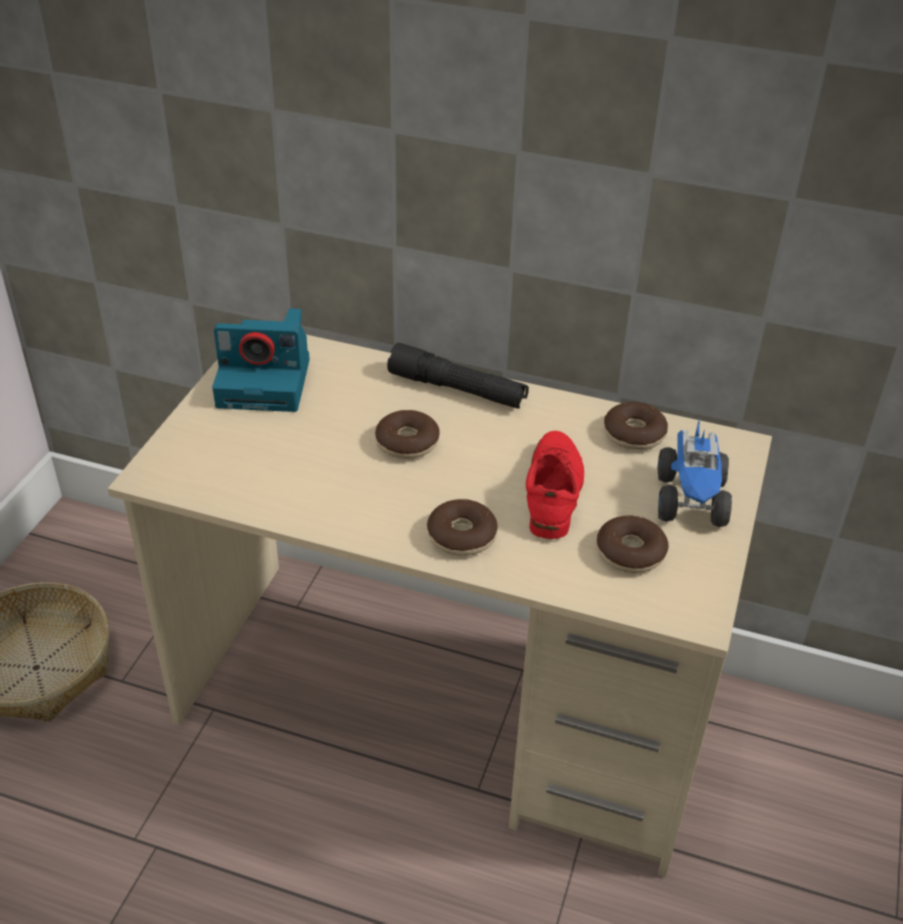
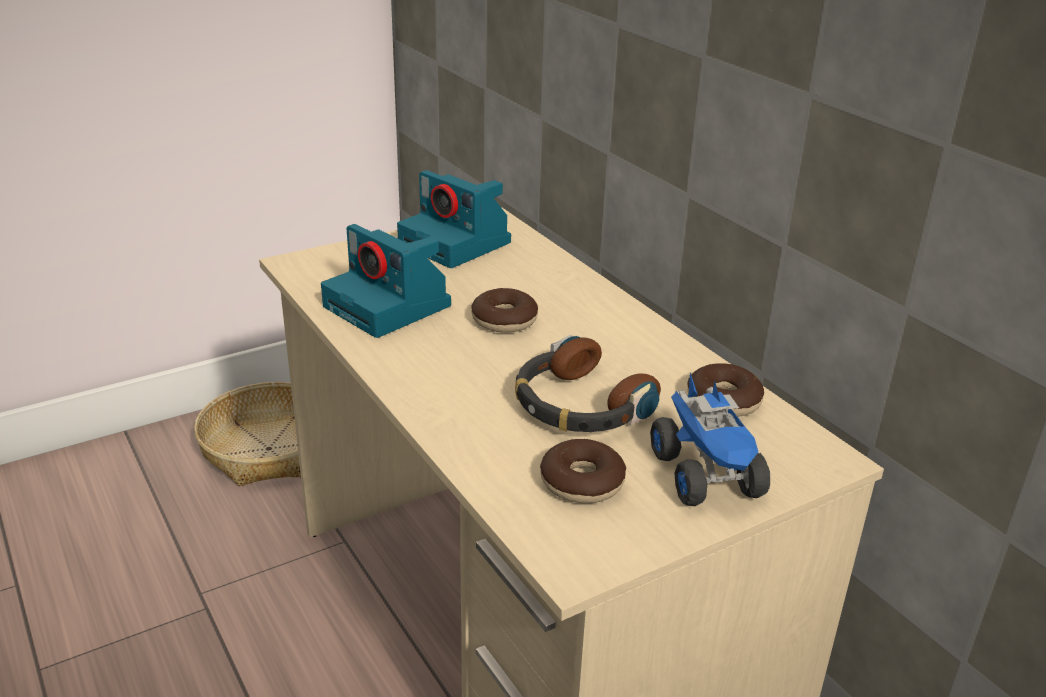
camera: 40 degrees right, 10 degrees down
black flashlight [387,343,529,409] -> none
donut [427,499,498,556] -> none
red shoe [526,431,584,539] -> headphones [515,335,661,432]
toy truck [657,416,732,527] -> toy truck turned 60 degrees counterclockwise [650,373,770,506]
none -> camera [321,224,451,338]

